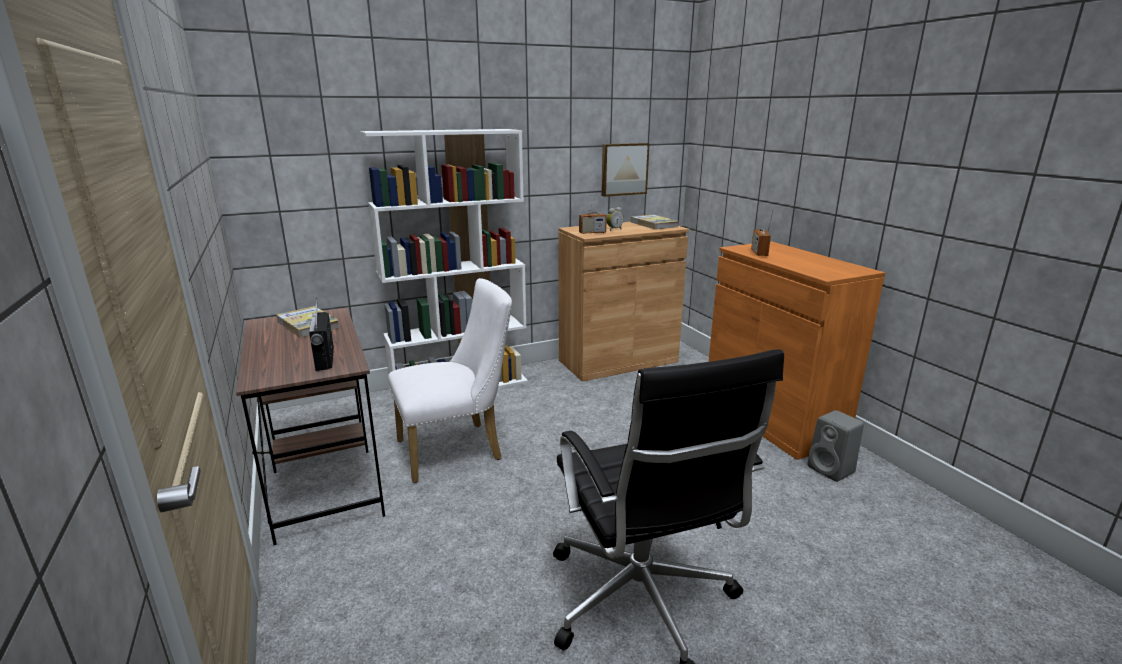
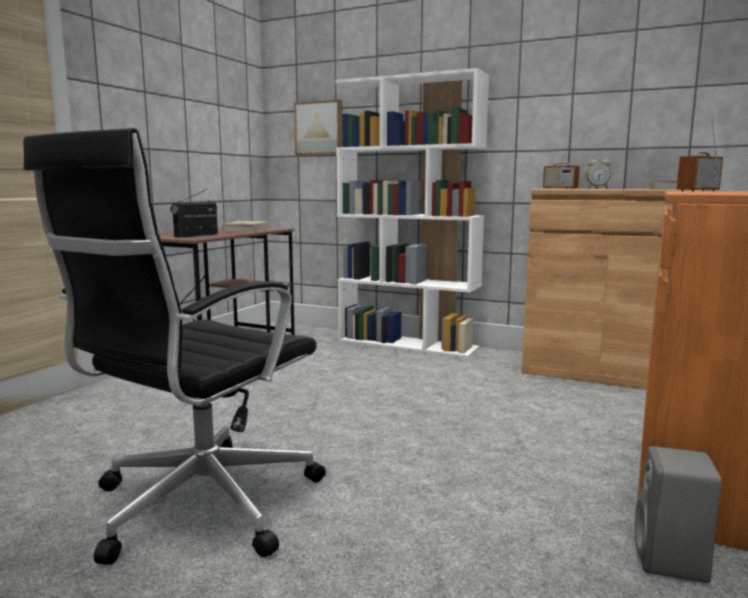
camera: 50 degrees right, 10 degrees down
white chair [388,278,512,483] -> none
picture [601,143,650,197] -> picture moved to [294,100,342,155]

